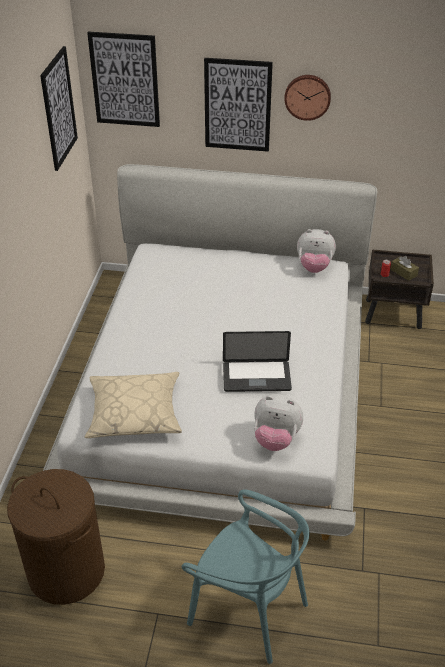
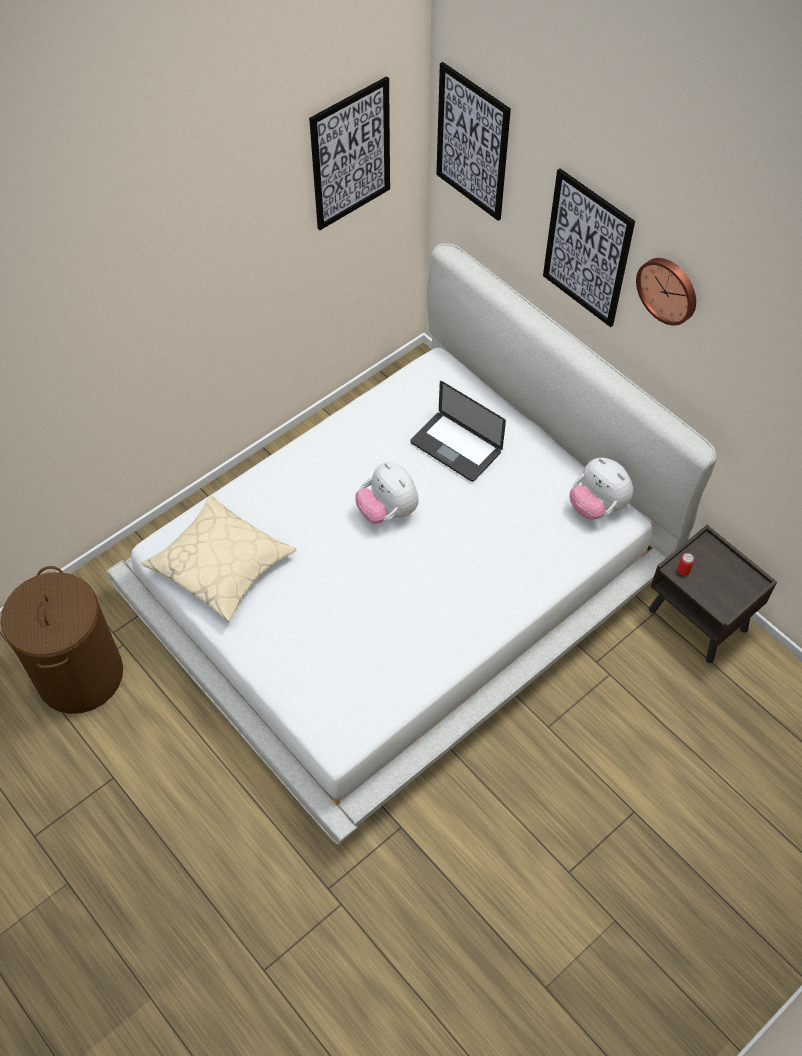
camera: 40 degrees right, 15 degrees up
turquoise chair [182,489,310,664] -> none
laptop [223,331,292,392] -> laptop moved to [410,381,506,482]
plush toy [254,394,303,451] -> plush toy moved to [355,462,419,524]
brown tissue box [390,256,419,281] -> none

